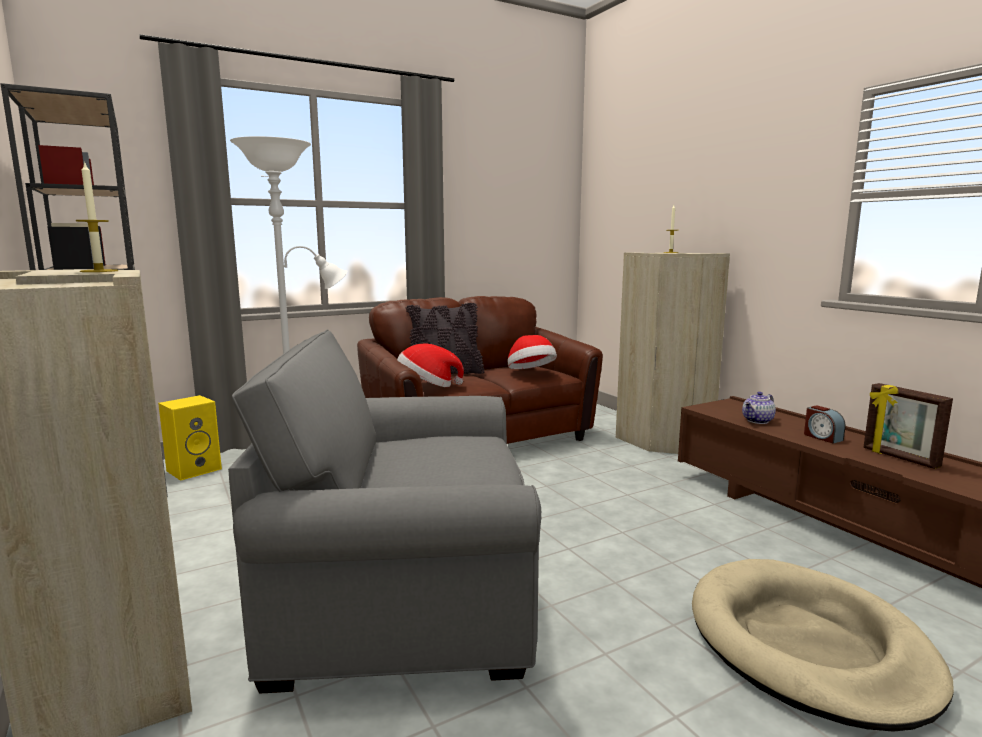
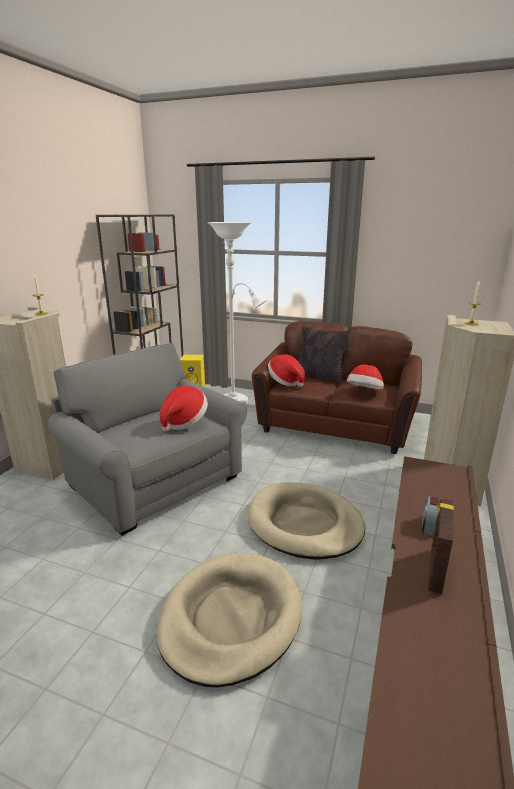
camera: 50 degrees right, 10 degrees up
teapot [742,392,776,424] -> none
none -> hat [159,386,208,432]
none -> beige dog bed [248,483,365,559]

